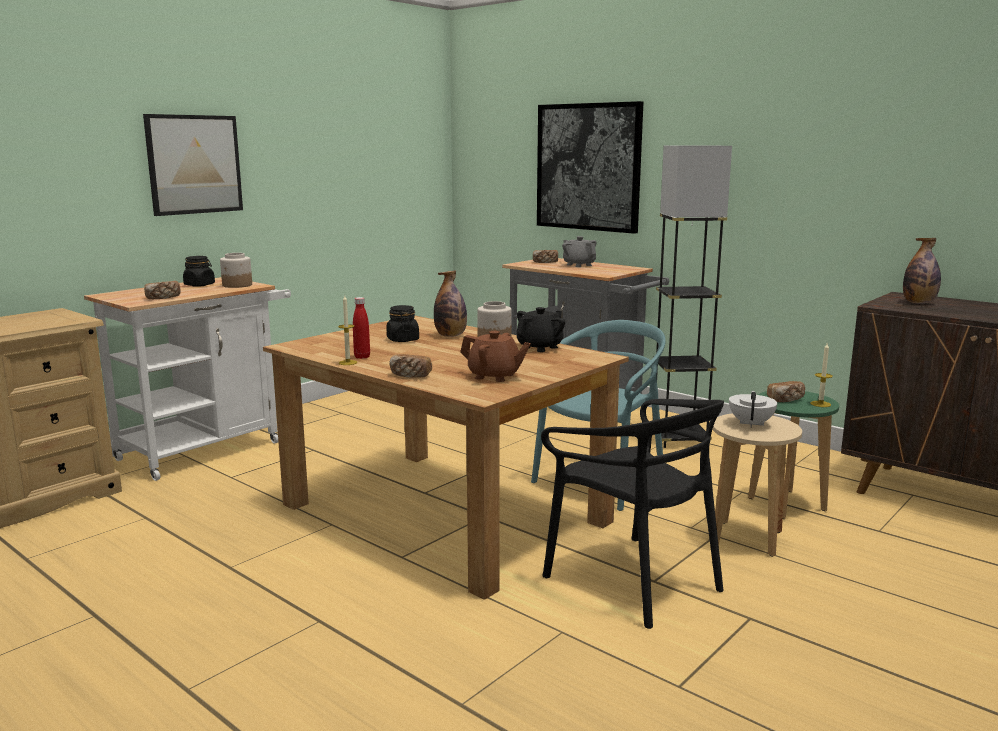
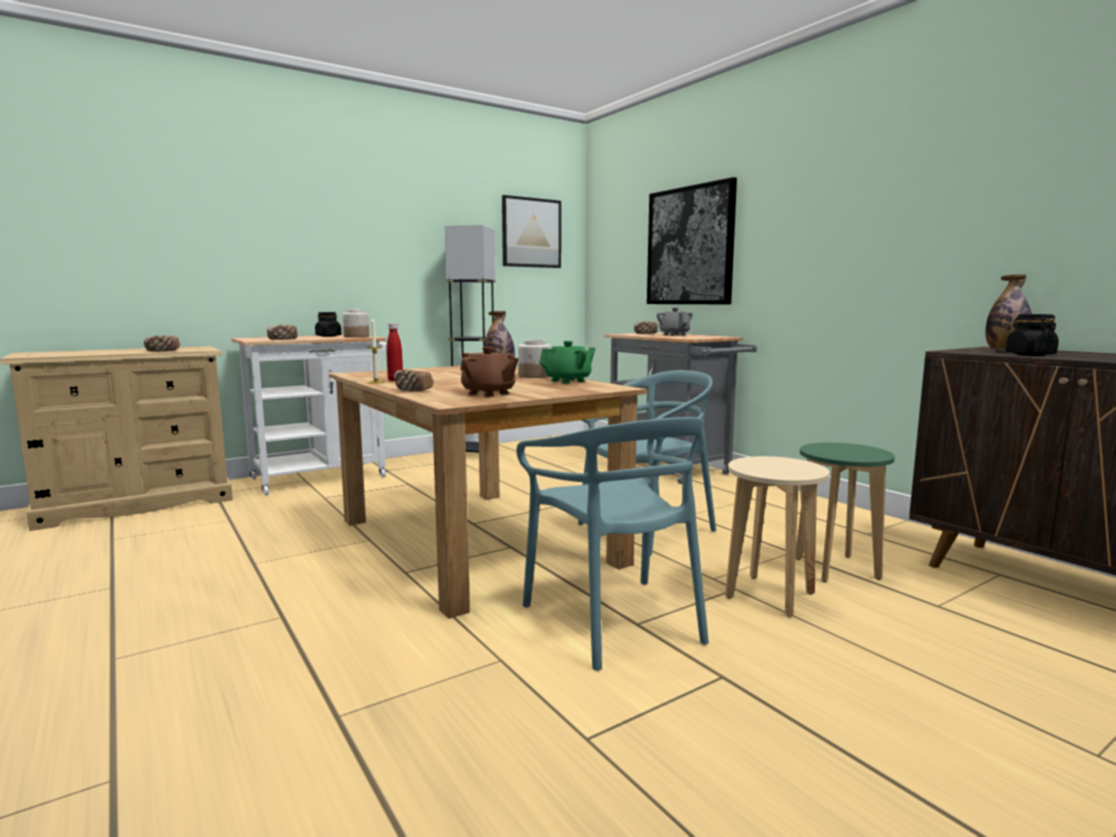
camera: 15 degrees right, 5 degrees down
picture [143,114,243,216] -> picture moved to [502,195,561,268]
black jar [386,305,419,342] -> black jar moved to [1006,314,1059,356]
black teapot [516,307,565,352] -> green teapot [539,341,595,384]
black chair [541,399,724,629] -> turquoise chair [516,417,709,671]
grey floor lamp [653,145,732,448] -> grey floor lamp moved to [445,225,496,452]
white teapot [729,391,777,428] -> none
bread [767,381,805,402] -> bread moved to [144,336,180,352]
candle [810,343,833,407] -> none

